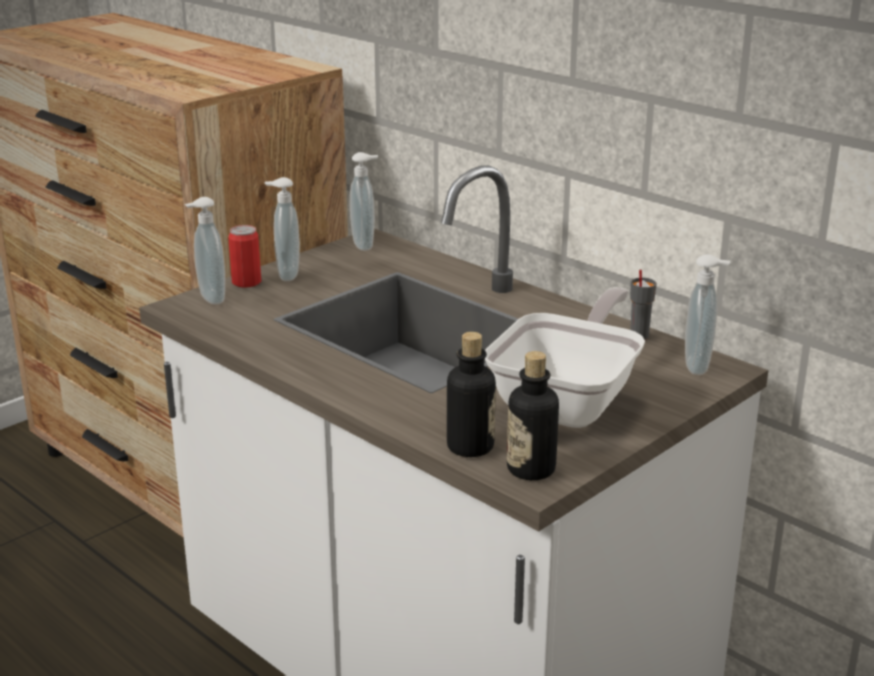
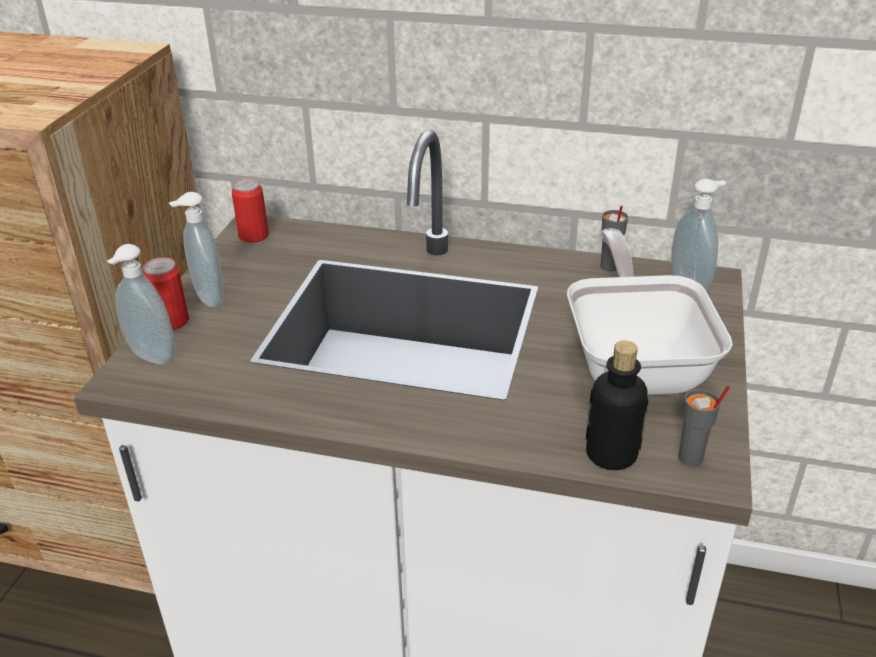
camera: 30 degrees left, 10 degrees up
soap dispenser [350,152,378,251] -> can [232,178,269,243]
bottle [507,351,559,480] -> grey cup [678,386,730,467]

